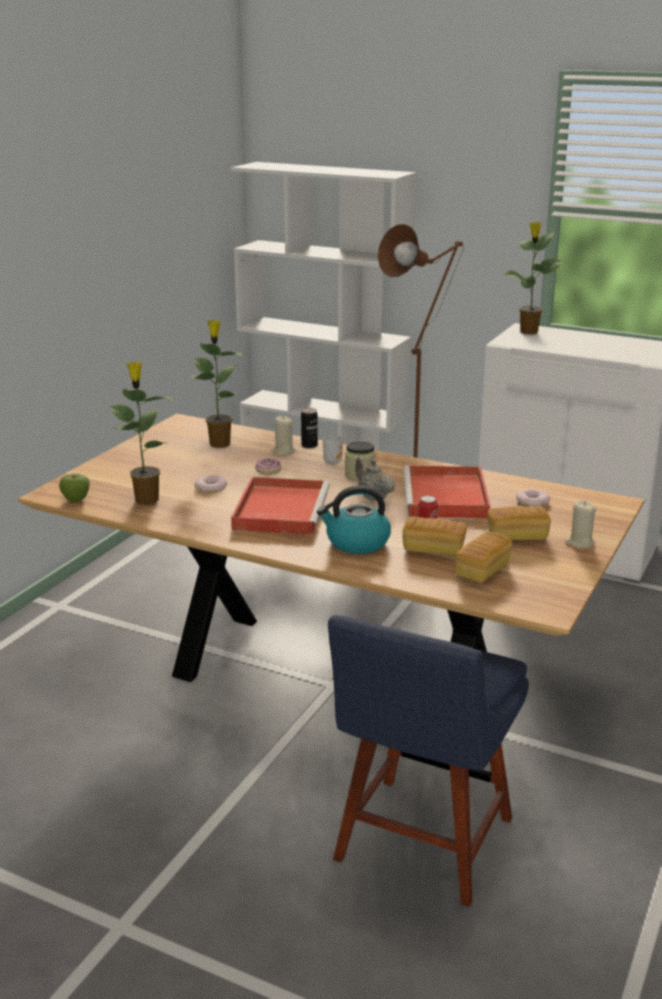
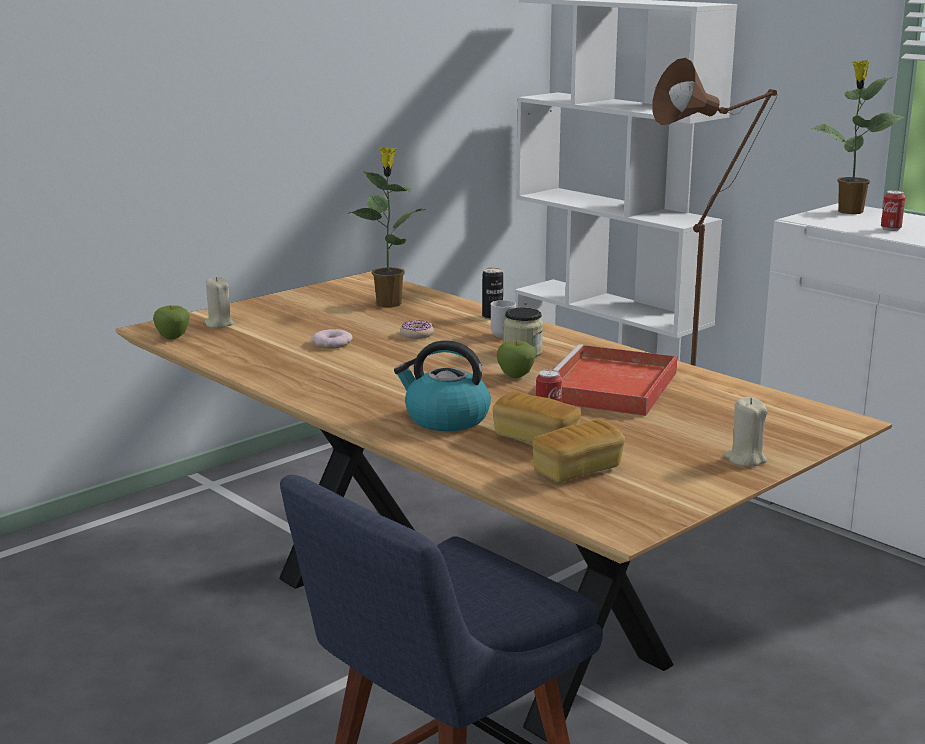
camera: 20 degrees right, 5 degrees down
potted plant [109,362,174,505] -> none
red tray [231,477,330,535] -> none
beige candle [271,416,296,456] -> beige candle moved to [204,277,234,328]
beige teapot [355,456,395,501] -> apple [496,341,536,378]
bread [487,506,551,540] -> none
donut [516,489,550,506] -> none
none -> can [881,190,905,231]

